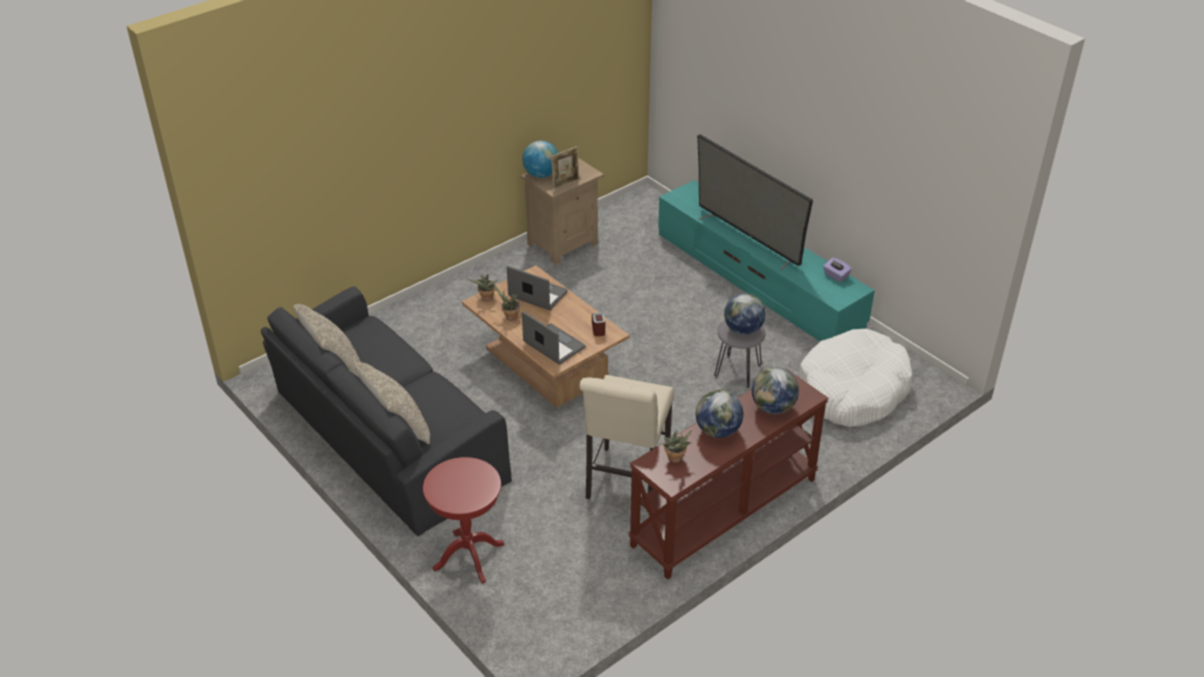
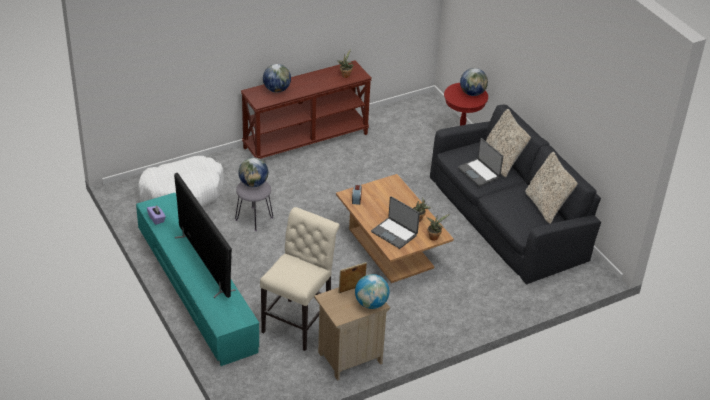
camera: 170 degrees left, 0 degrees up
laptop [522,311,586,365] -> laptop moved to [458,138,503,187]
beige stool [579,375,674,512] -> beige stool moved to [260,207,340,351]
globe [696,390,744,438] -> globe moved to [460,68,488,96]

